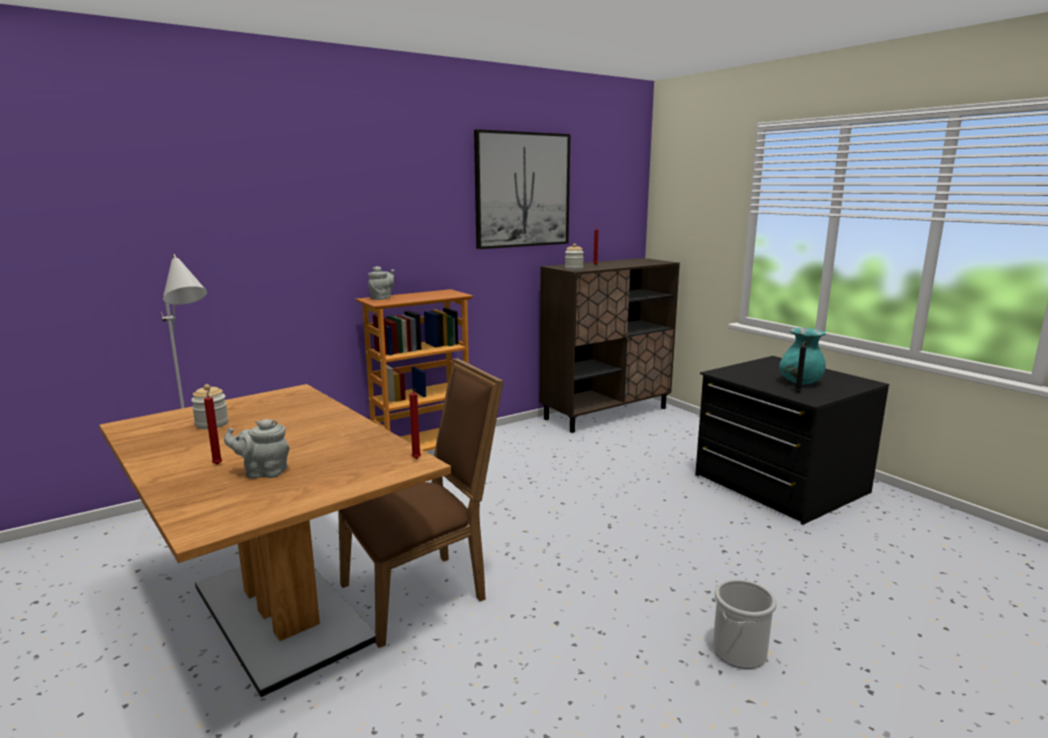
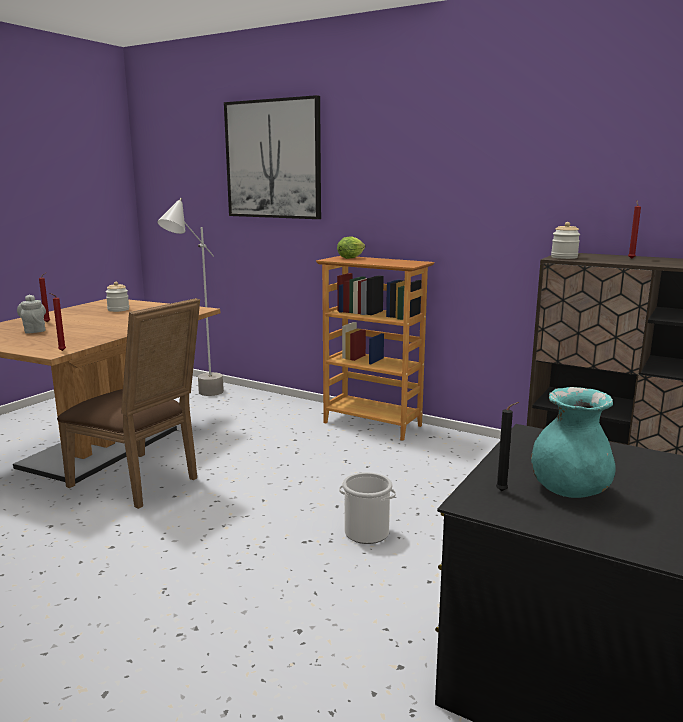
camera: 65 degrees right, 0 degrees up
grey teapot [368,266,394,300] -> lettuce [337,236,365,259]
picture [474,129,571,249] -> picture moved to [224,95,321,219]
bucket [712,579,777,669] -> bucket moved to [339,472,396,544]

